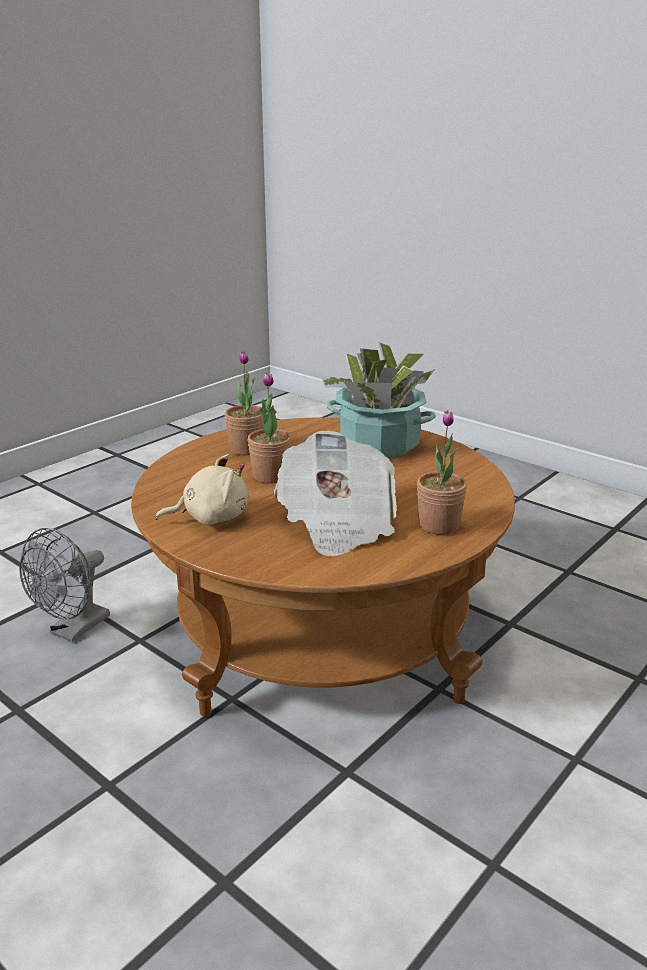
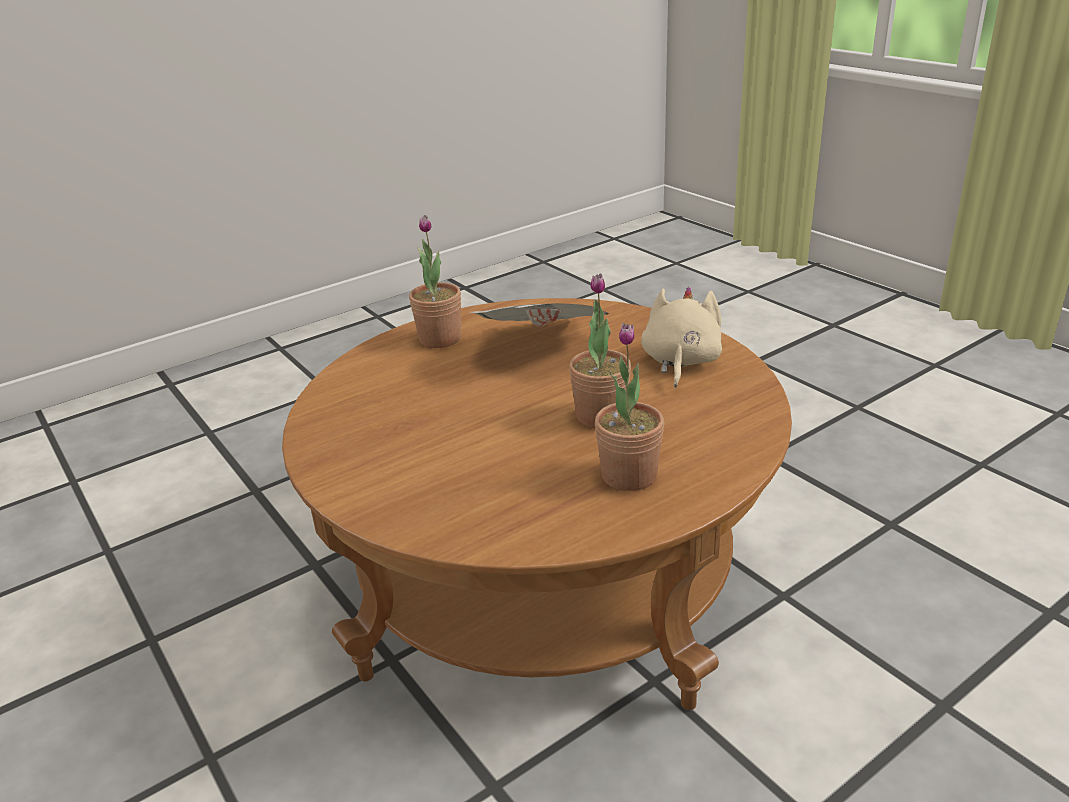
camera: 165 degrees left, 5 degrees up
grey fan [19,528,110,642] -> none
beige plush toy [155,454,249,525] -> beige plush toy turned 105 degrees clockwise [641,287,722,388]
potted plant [321,342,436,458] -> none

